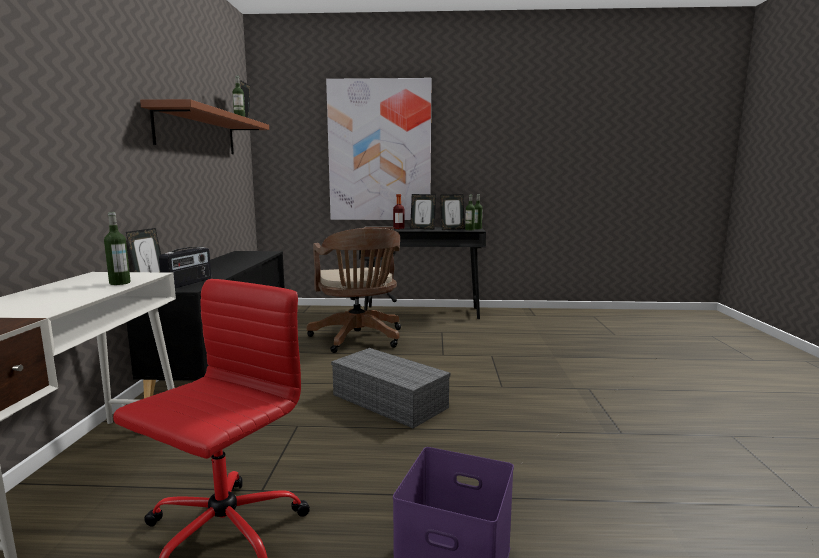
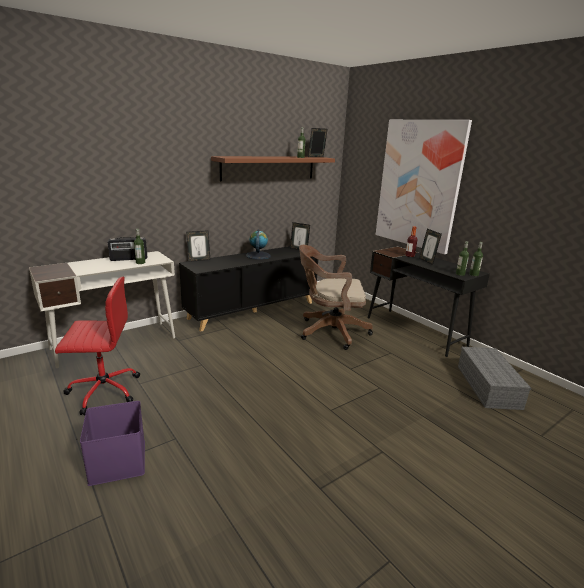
camera: 50 degrees right, 10 degrees up
radio [159,247,211,288] -> radio moved to [108,237,147,261]
brown office chair [307,228,401,353] -> brown office chair turned 60 degrees clockwise [299,245,373,350]
grey storage box [331,348,450,428] -> grey storage box moved to [458,347,531,410]
picture frame [440,194,465,230] -> picture frame moved to [290,222,310,250]
none -> globe [246,230,271,260]

